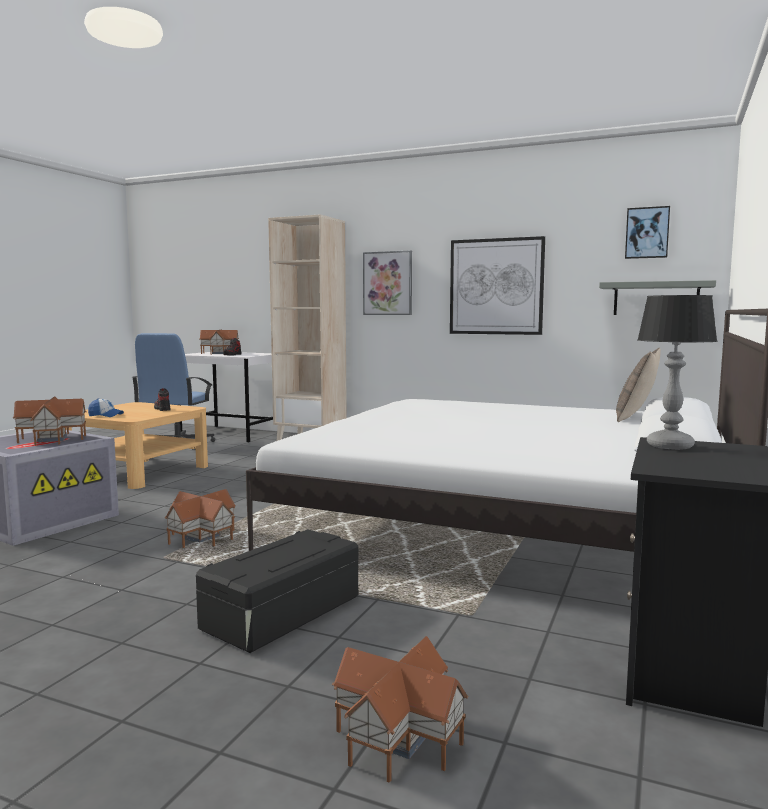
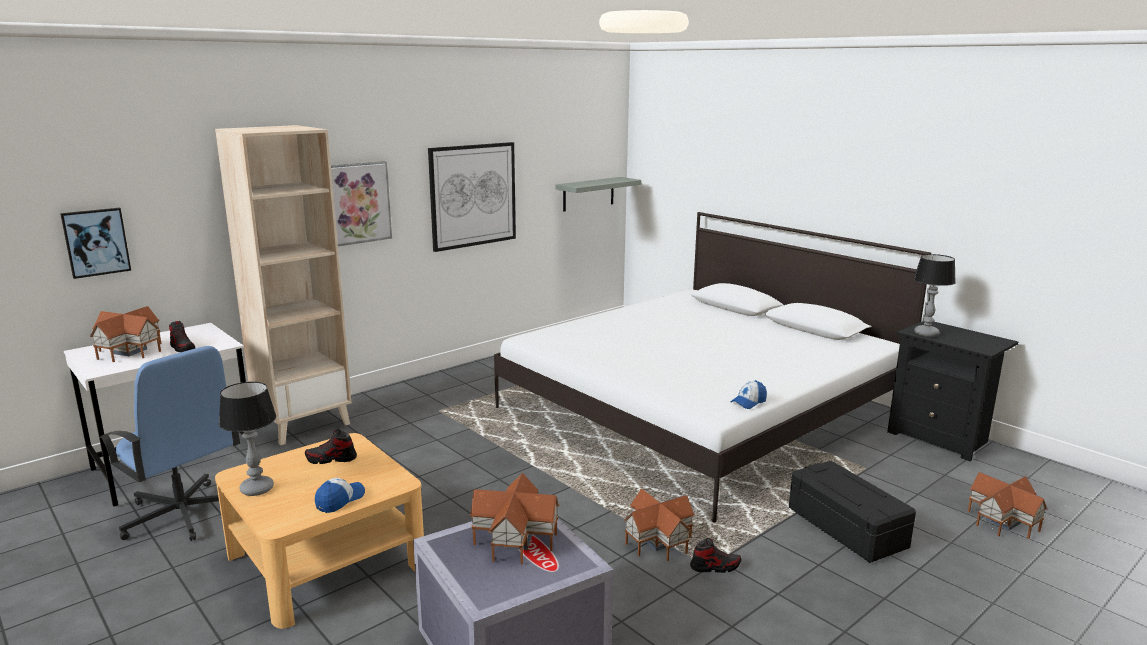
camera: 65 degrees left, 10 degrees up
pillow [616,348,661,422] -> none
picture [625,206,670,259] -> picture moved to [60,208,131,279]
none -> table lamp [219,382,276,496]
none -> shoe [690,538,741,573]
none -> cap [730,380,767,409]

